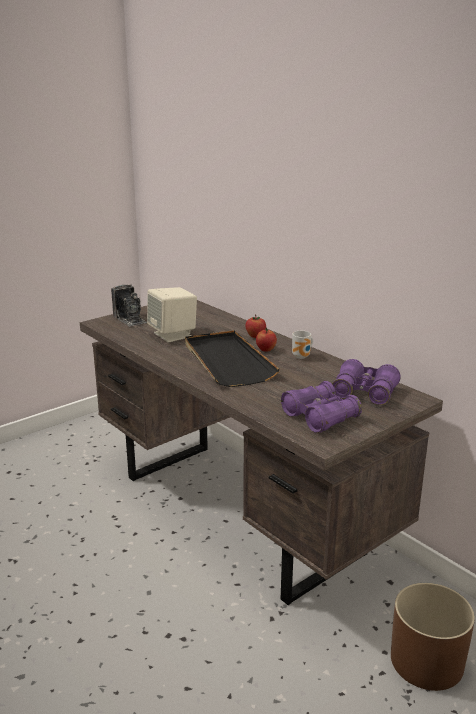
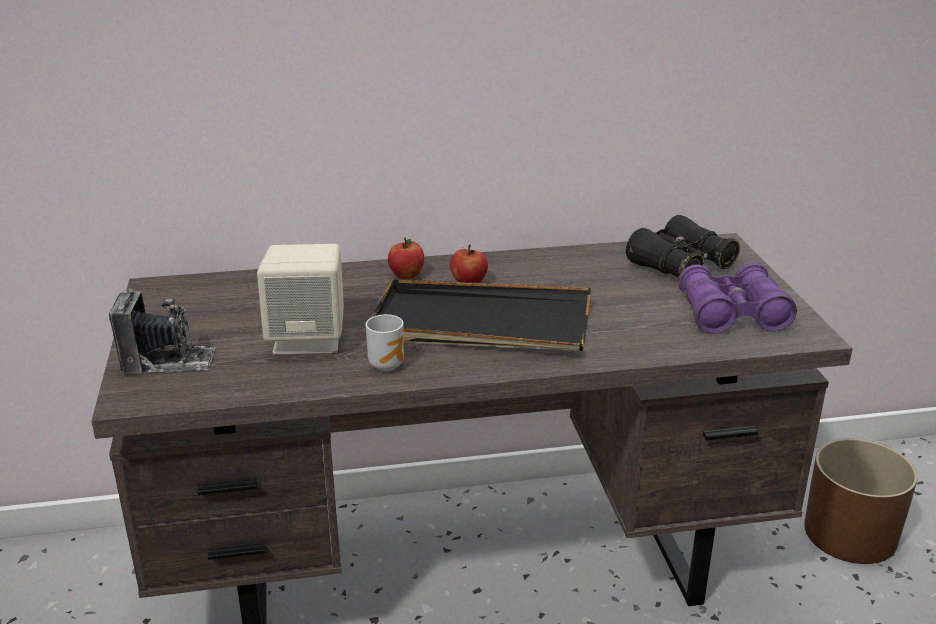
camera: 60 degrees left, 5 degrees up
mug [292,331,313,359] -> mug moved to [365,314,404,371]
purple binoculars [332,359,400,405] -> black binoculars [626,215,740,278]

